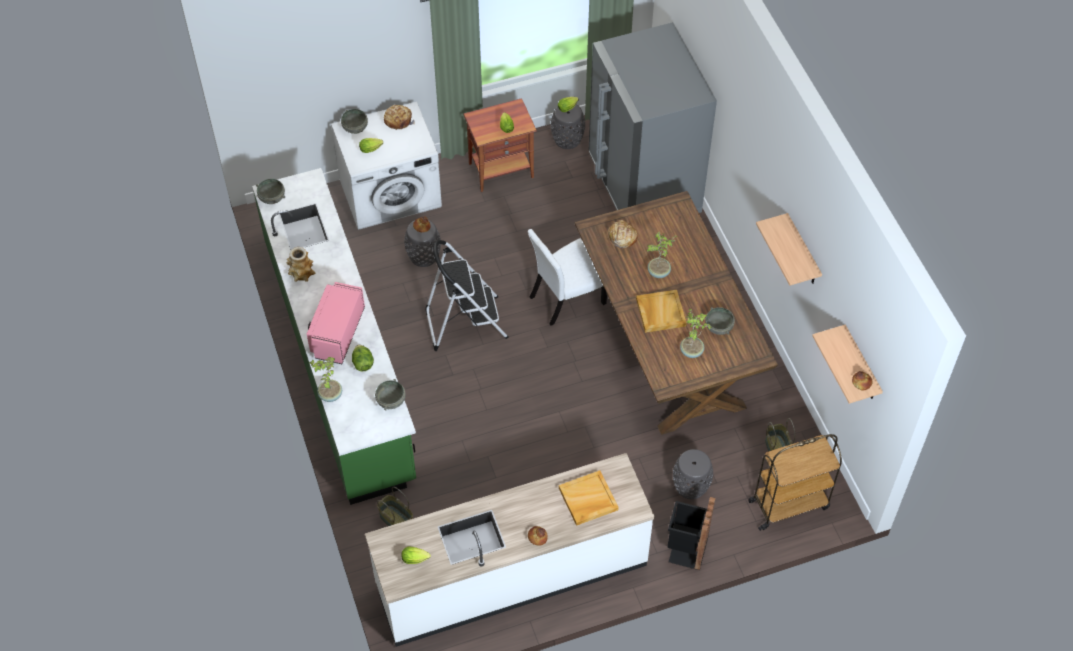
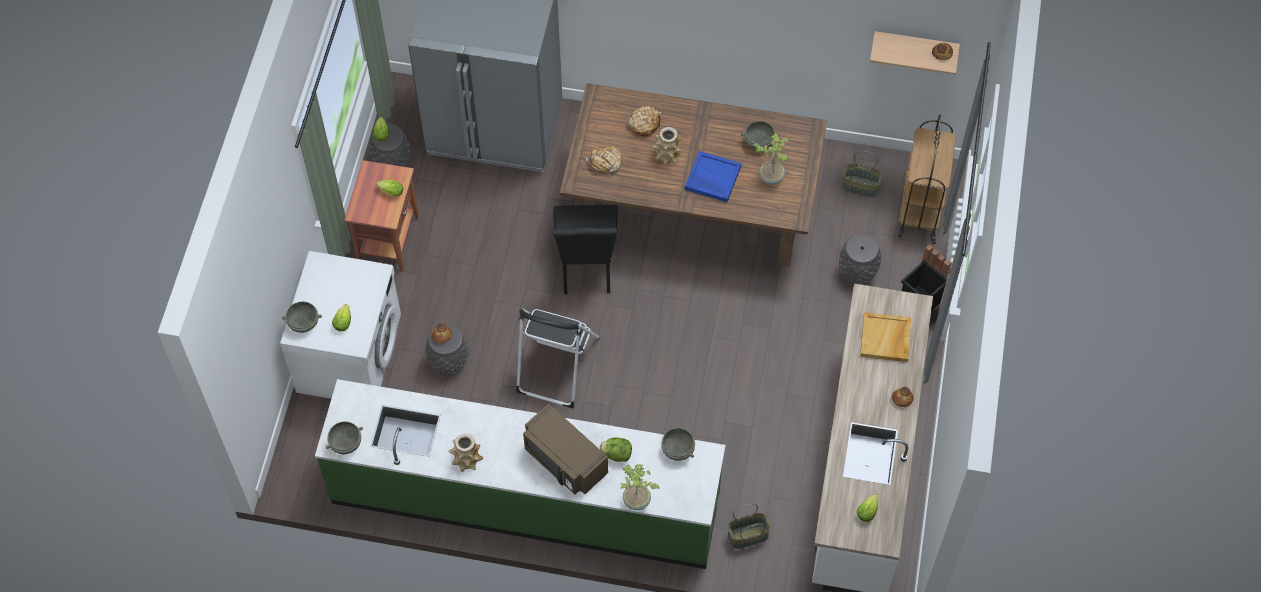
camera: 60 degrees left, 5 degrees up
pink microwave [307,282,365,364] -> brown microwave [523,404,608,495]
bread [384,105,415,130] -> bread moved to [628,106,661,137]
white chair [528,229,607,326] -> black chair [553,205,618,294]
beige tray [636,290,686,333] -> blue tray [685,151,742,202]
potted plant [647,232,678,278] -> vase [652,127,682,165]
shelf [756,213,822,286] -> none

